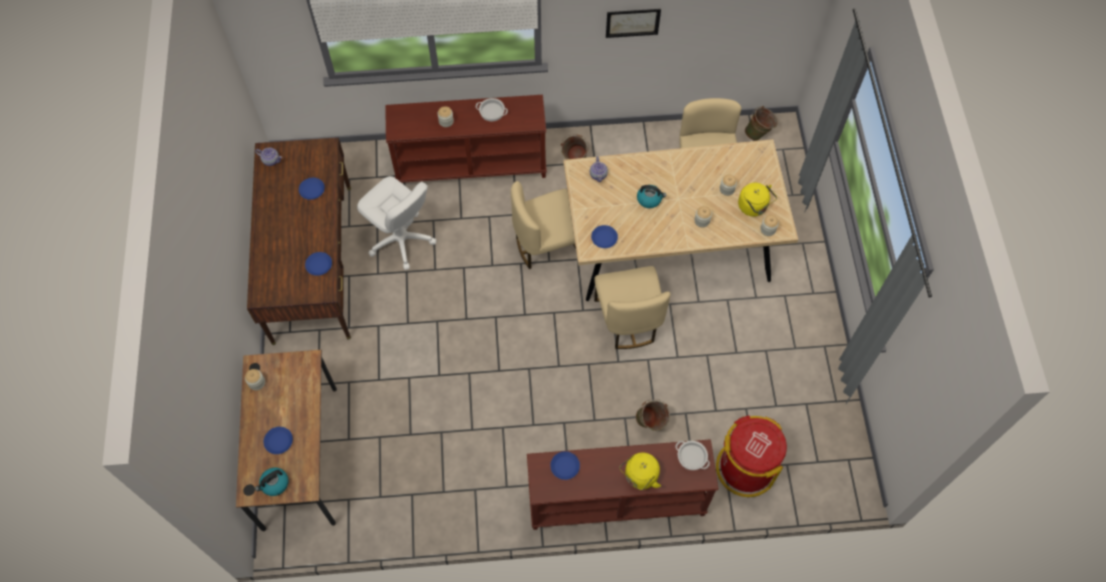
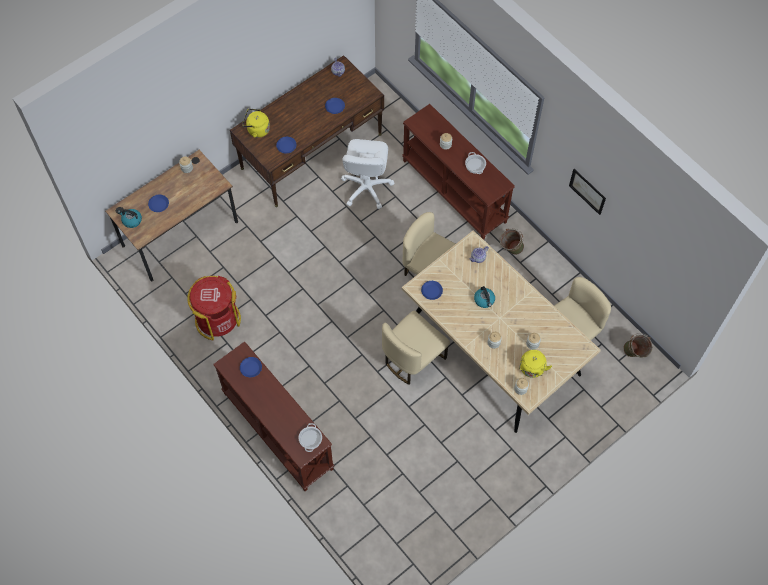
camera: 55 degrees right, 0 degrees up
yellow kettle [620,452,661,490] -> yellow kettle moved to [242,109,270,138]
green bucket [636,399,670,431] -> none
red trash can [716,415,787,497] -> red trash can moved to [187,276,241,340]

